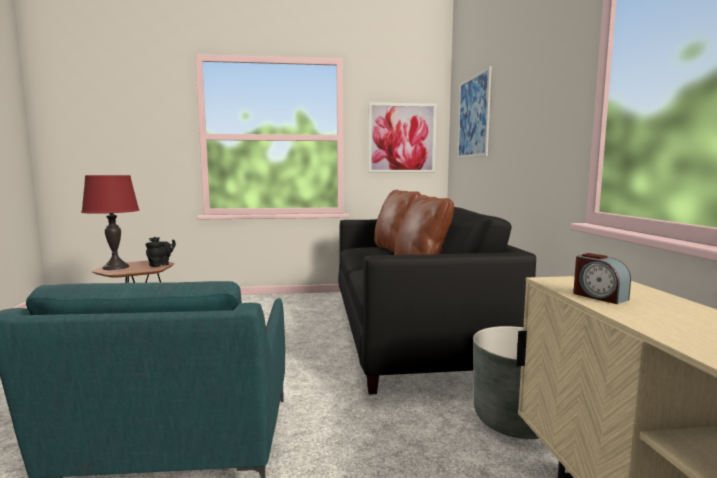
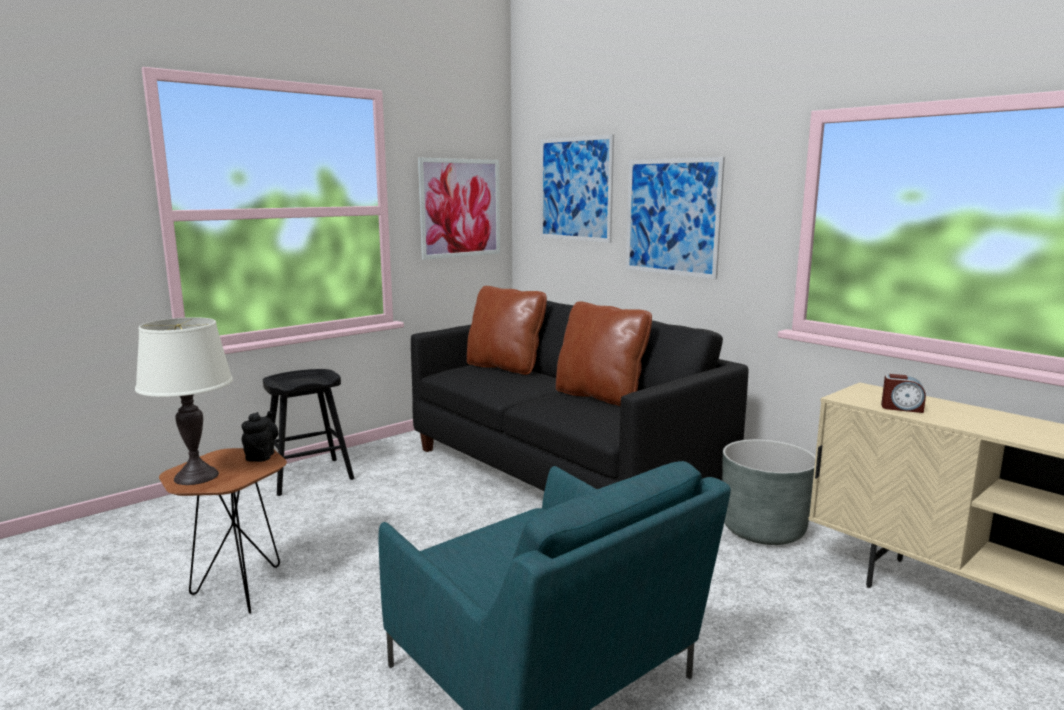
camera: 35 degrees left, 5 degrees up
red table lamp [81,175,139,270] -> white table lamp [135,317,233,485]
none -> black stool [263,369,354,496]
none -> picture [626,157,725,279]

